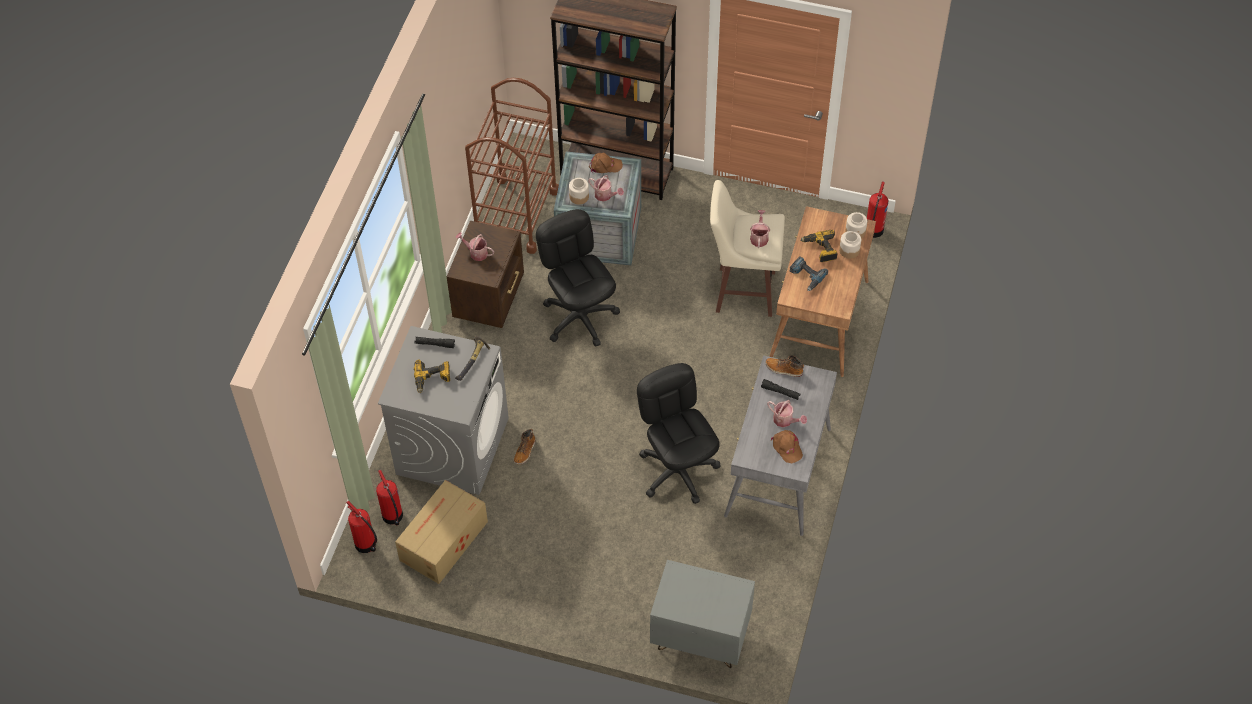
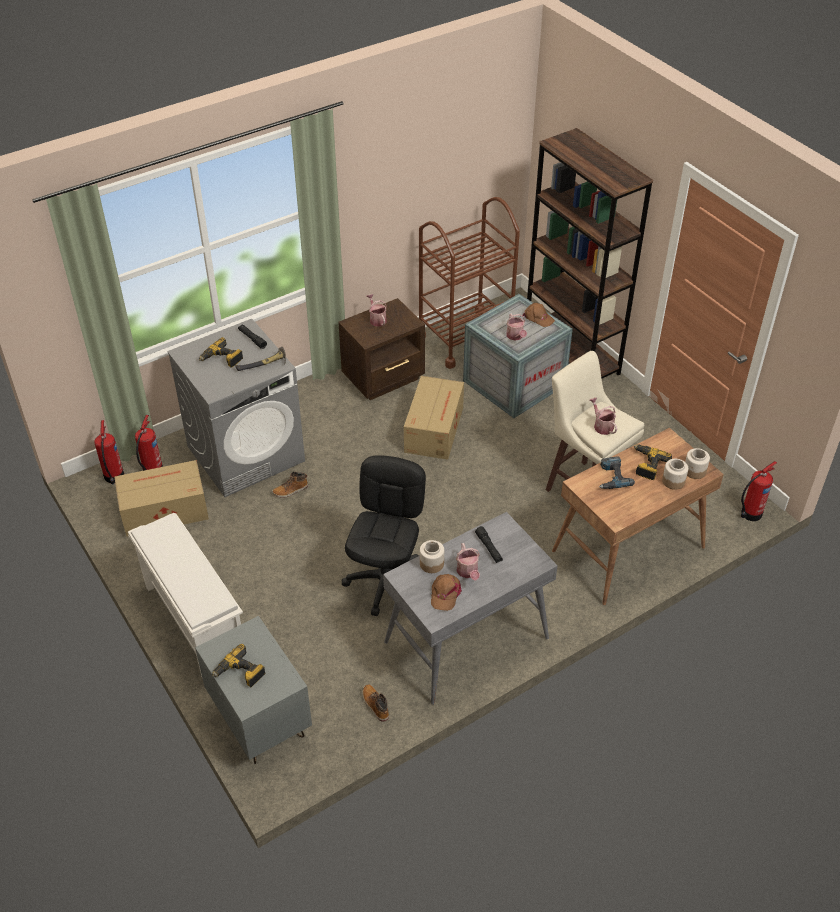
camera: 40 degrees right, 10 degrees down
black office chair [536,209,620,346] -> cardboard box [404,376,464,460]
jar [569,178,589,204] -> jar moved to [420,540,444,573]
watering can [750,210,770,248] -> watering can turned 75 degrees counterclockwise [589,397,617,435]
boot [765,356,804,377] -> boot moved to [363,684,389,722]
none -> white shoe rack [128,513,243,677]
none -> power drill [212,644,266,687]

